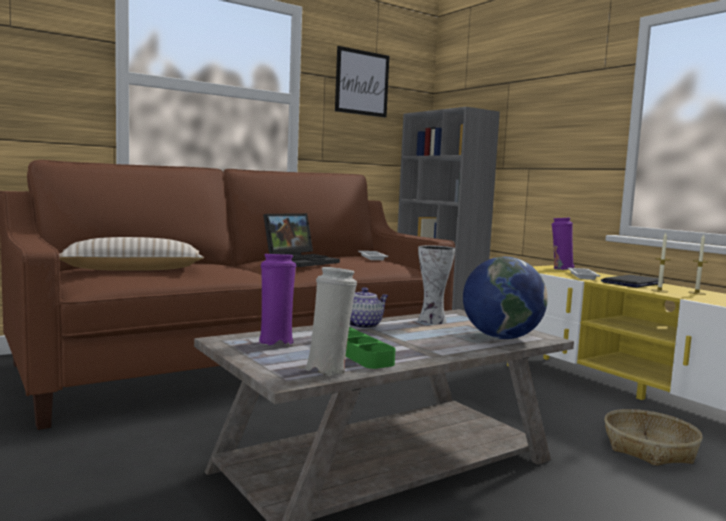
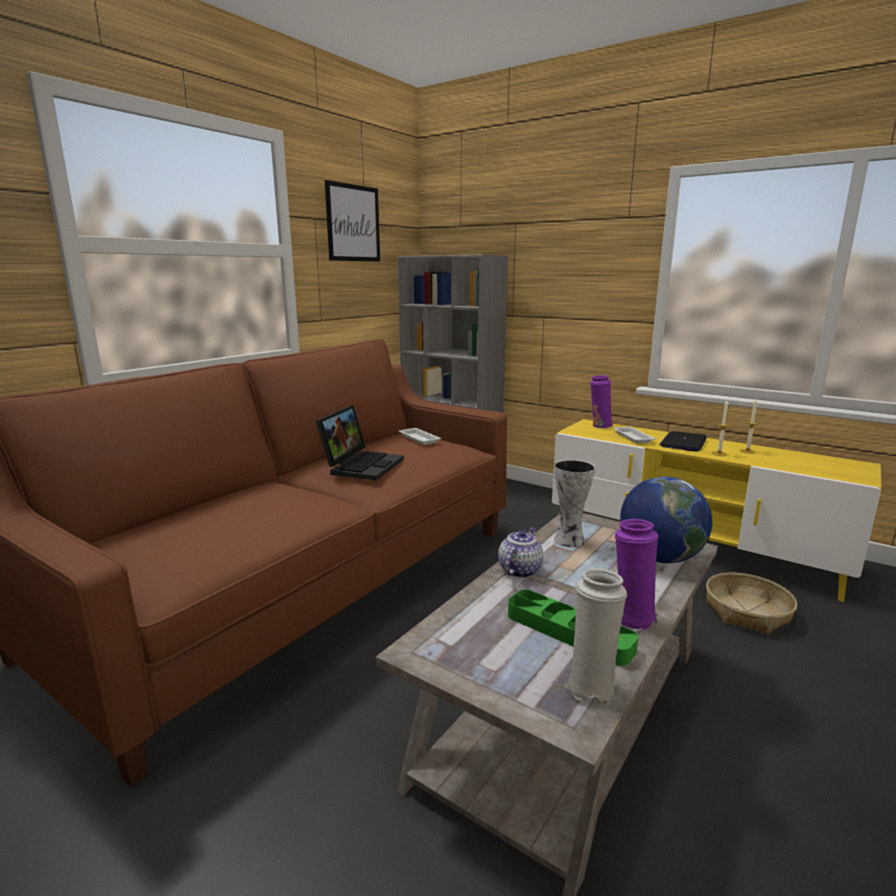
camera: 20 degrees left, 10 degrees up
beige pillow [59,237,204,271] -> none
purple vase [258,254,296,345] -> purple vase moved to [615,519,658,630]

